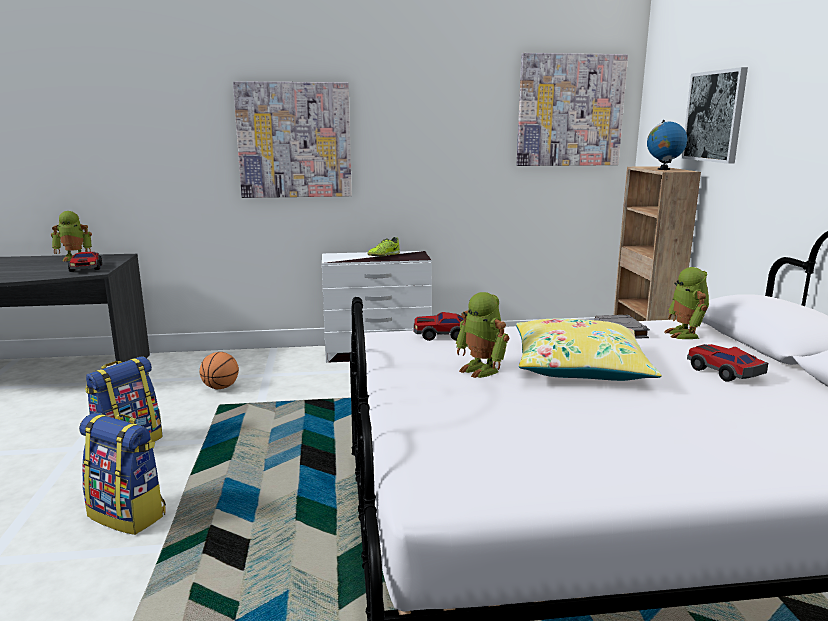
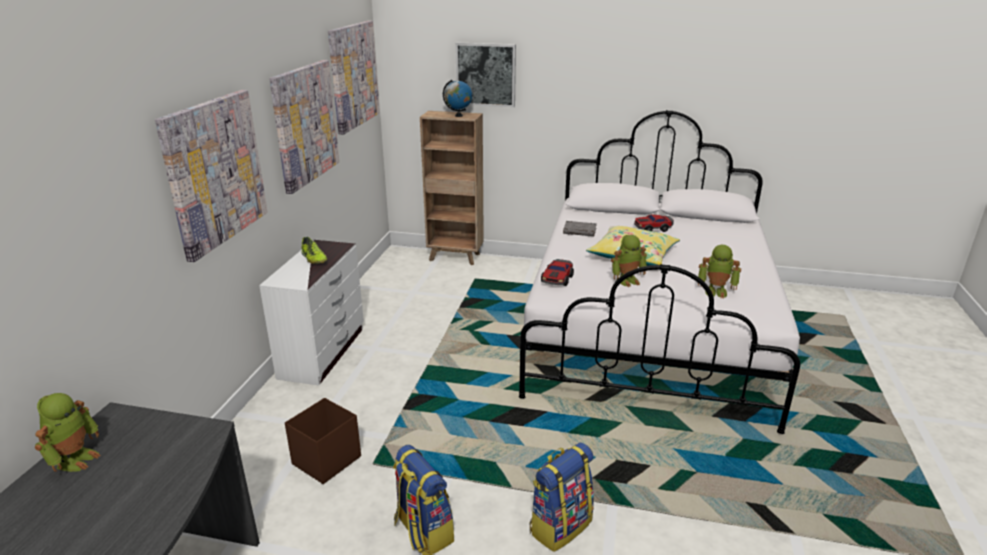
camera: 70 degrees left, 10 degrees up
toy car [68,252,102,272] -> none
basketball [200,352,239,389] -> brown storage box [285,398,361,484]
toy robot [664,267,709,339] -> toy robot moved to [698,244,741,299]
none -> picture [269,60,340,194]

